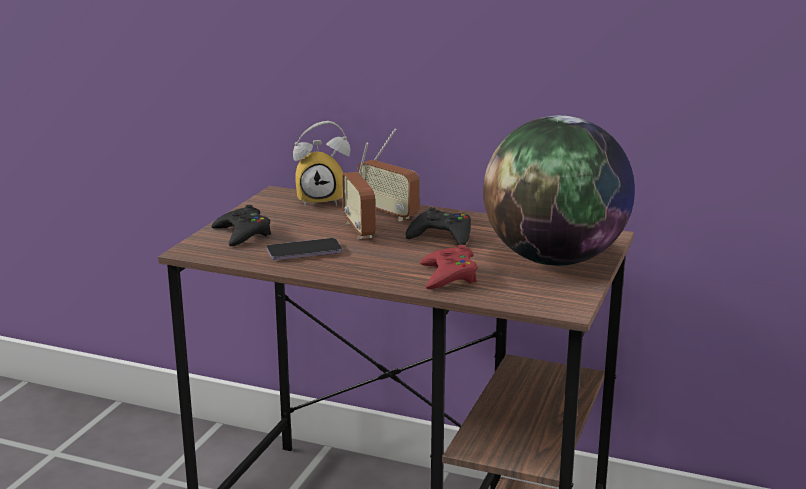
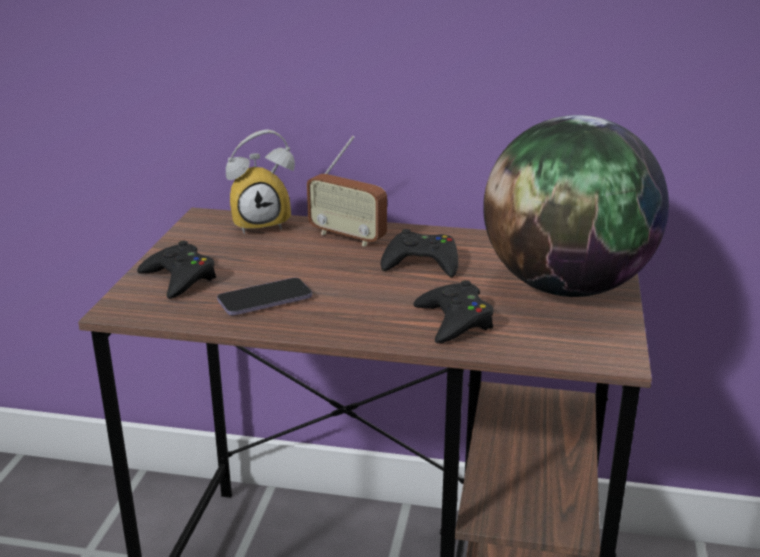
camera: 10 degrees left, 5 degrees up
radio [342,142,376,239] -> none
red game controller [420,245,477,289] -> black game controller [413,280,494,343]

